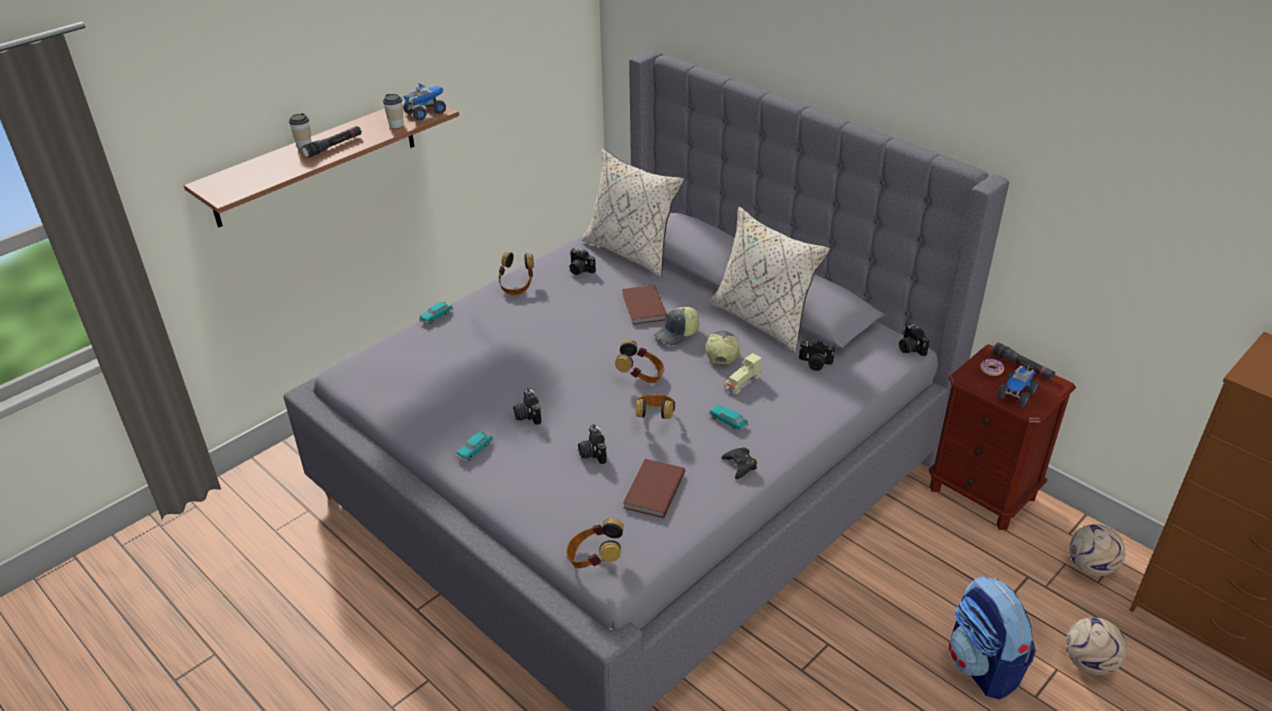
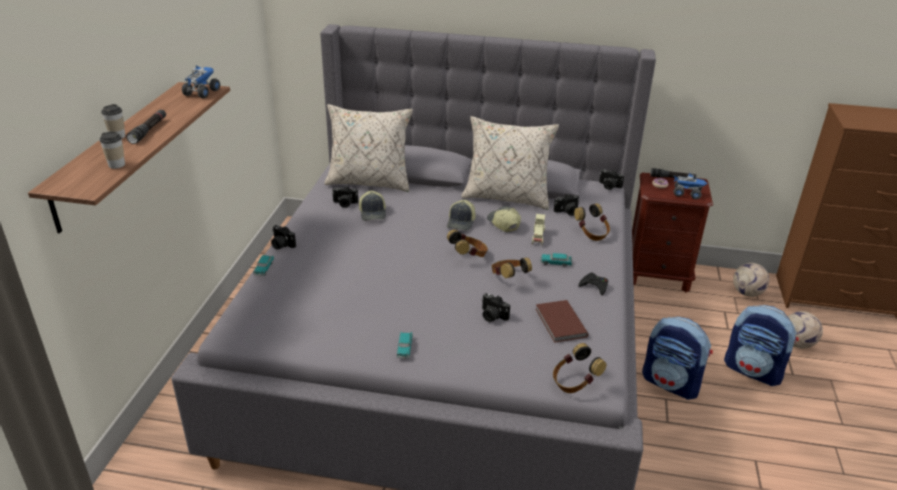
camera: 35 degrees left, 5 degrees down
cup [383,94,404,128] -> cup moved to [100,132,125,169]
headphones [498,252,534,295] -> headphones moved to [574,203,610,241]
camera [513,388,541,425] -> camera moved to [271,225,296,250]
brown book [622,285,667,325] -> none
toy truck [997,362,1039,406] -> toy truck turned 75 degrees counterclockwise [673,172,708,199]
none -> cap [359,191,386,221]
none -> backpack [642,317,713,400]

